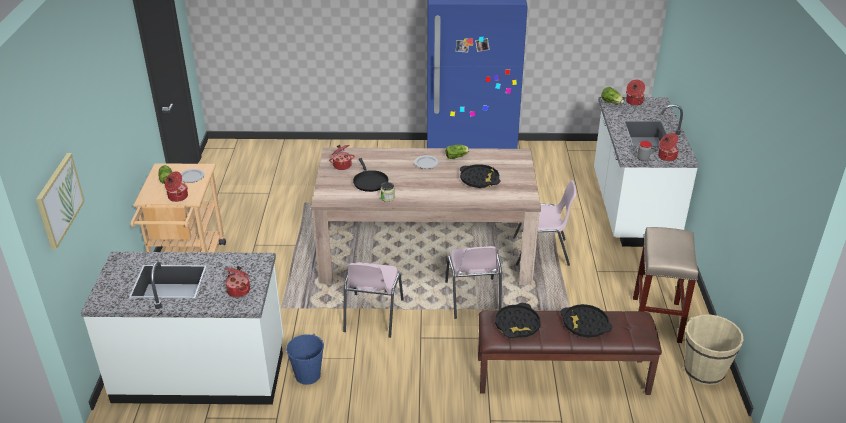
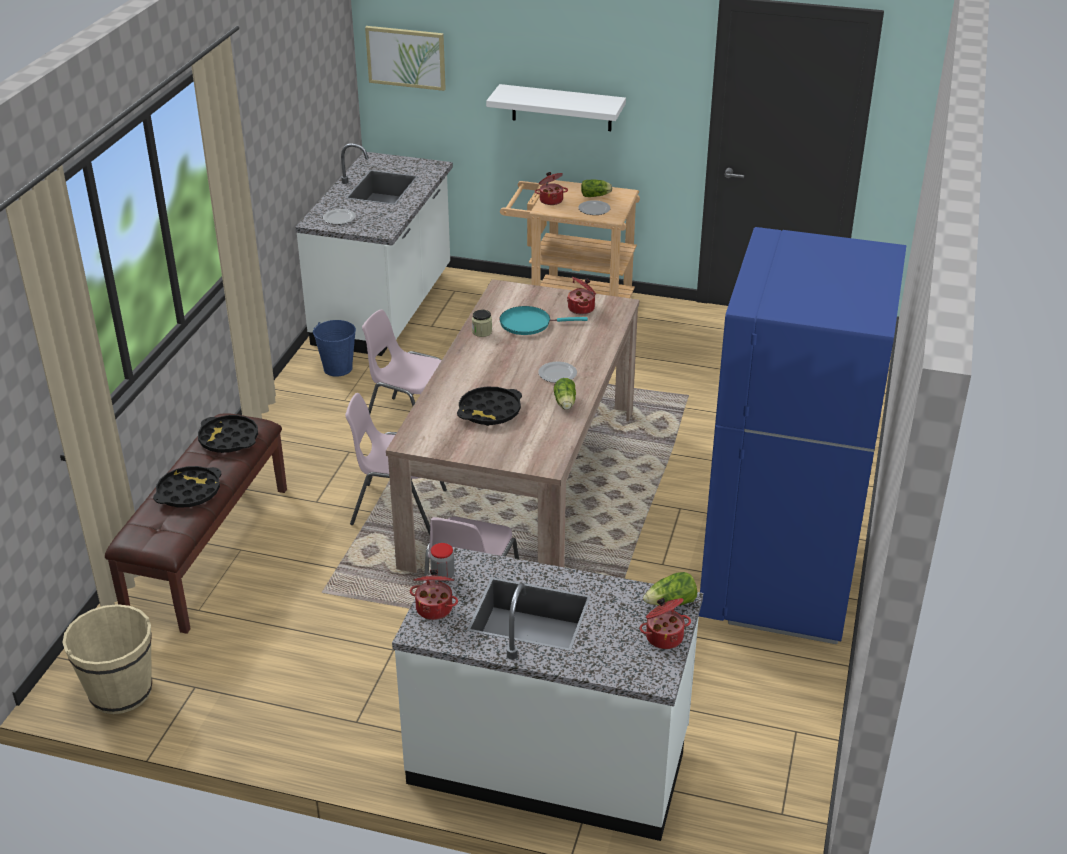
camera: 105 degrees right, 0 degrees up
cooking pot [225,266,250,297] -> plate [323,209,356,224]
black frying pan [353,158,389,192] -> turquoise frying pan [499,306,588,335]
beige stool [633,227,698,343] -> none
none -> white shelf [486,84,626,131]

